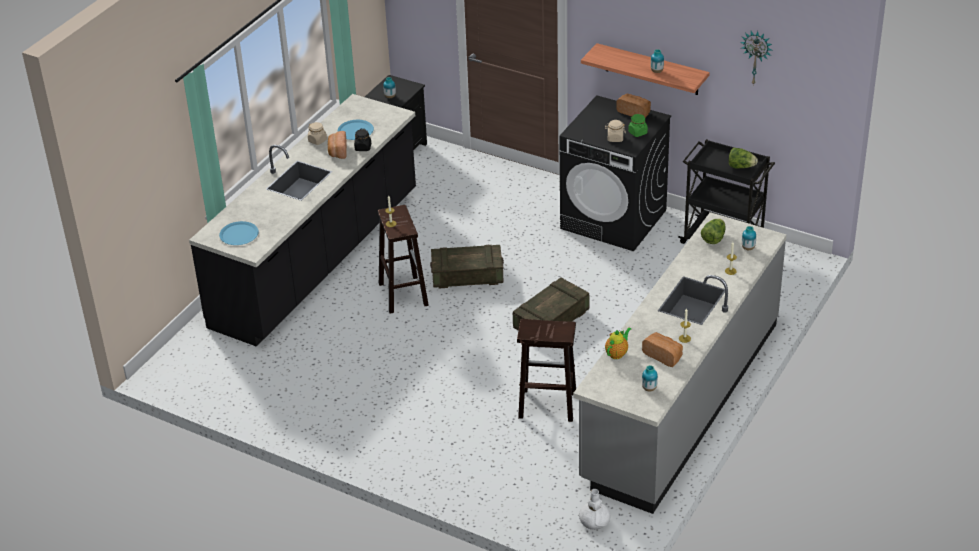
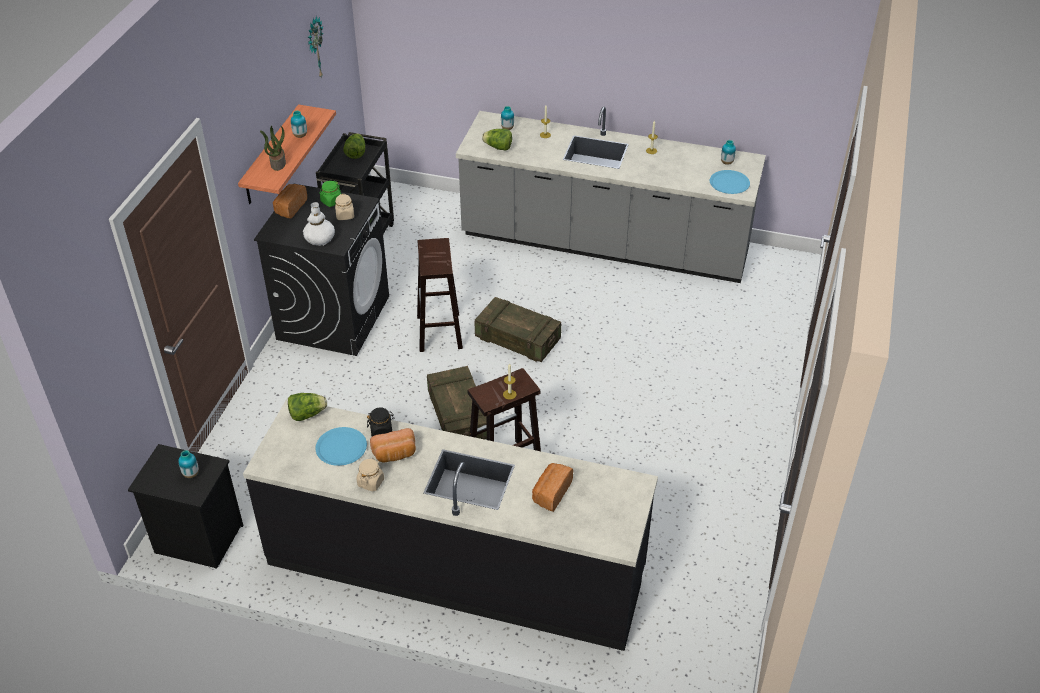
camera: 105 degrees left, 5 degrees up
blue plate [219,221,259,245] -> blue plate moved to [710,170,750,194]
brown stool [517,319,576,422] -> brown stool moved to [417,238,463,352]
white vase [579,489,610,530] -> white vase moved to [303,202,335,246]
teapot [605,327,631,359] -> none
bread [642,332,683,367] -> bread moved to [532,463,573,512]
none -> potted plant [260,126,286,171]
none -> lettuce [288,393,327,421]

